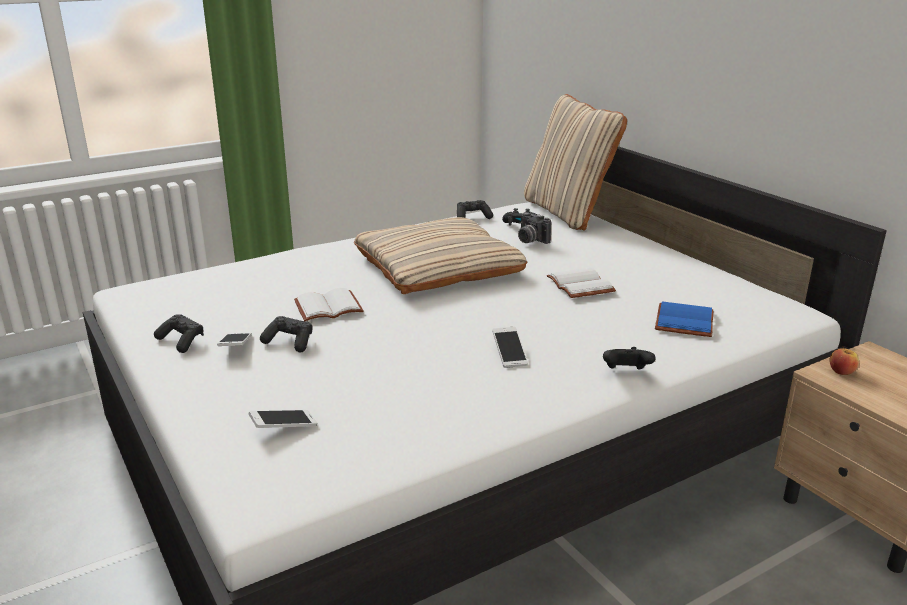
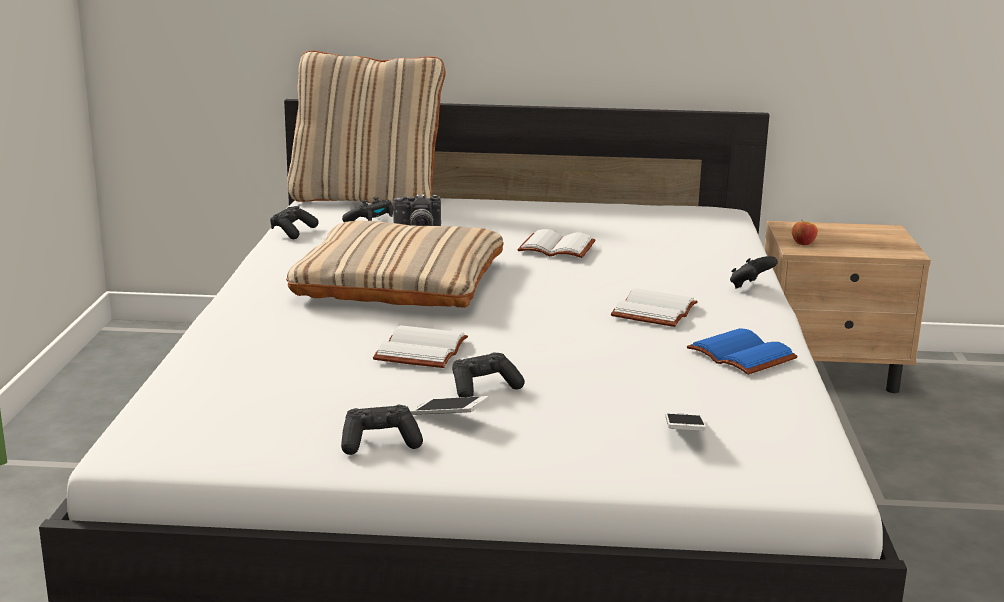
camera: 55 degrees left, 5 degrees down
phone [492,327,528,368] -> white book [611,288,698,327]
blue book [655,301,713,337] -> blue book moved to [687,328,798,375]

